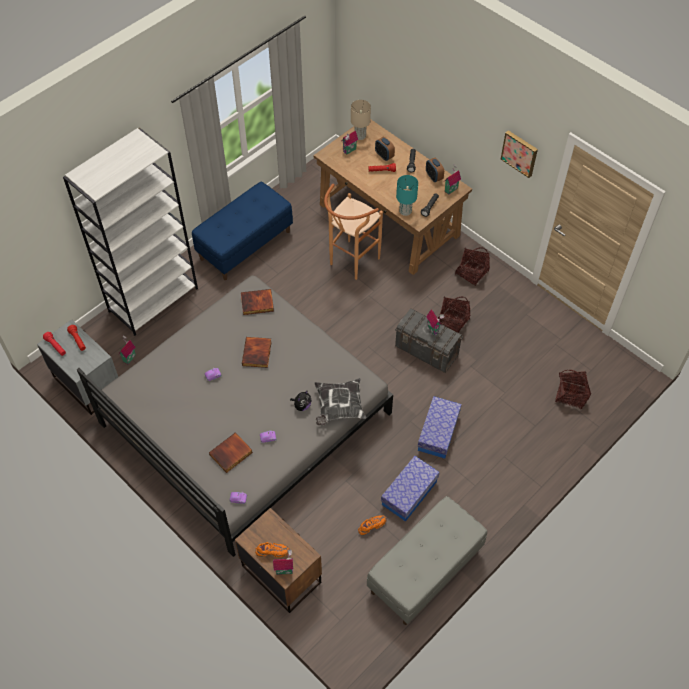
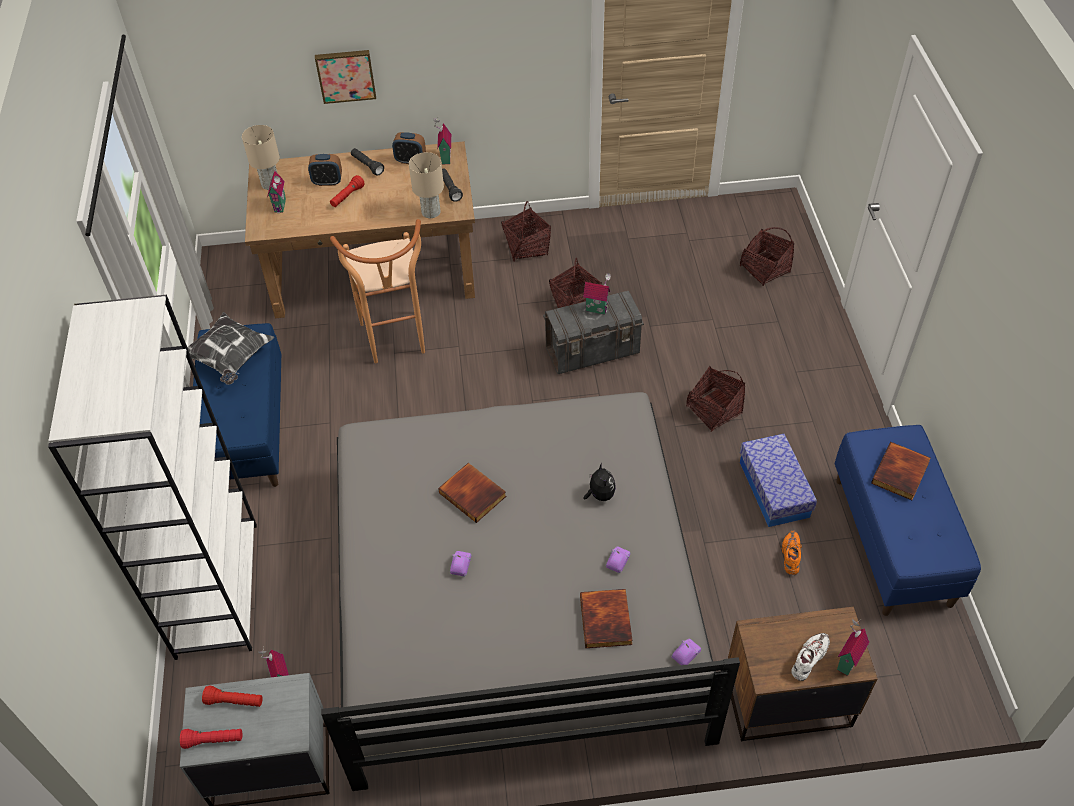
camera: 50 degrees left, 5 degrees down
book [241,289,274,315] -> book moved to [871,442,931,500]
orange shoe [255,542,290,557] -> white shoe [791,633,830,681]
pillow [314,378,366,426] -> pillow moved to [187,312,274,385]
grey bench [367,496,487,625] -> blue bench [834,425,981,616]
turquoise table lamp [396,175,418,216] -> beige table lamp [409,152,444,218]
storage box [417,396,462,459] -> basket [686,366,745,432]
picture [501,130,538,178] -> picture moved to [315,50,376,104]

